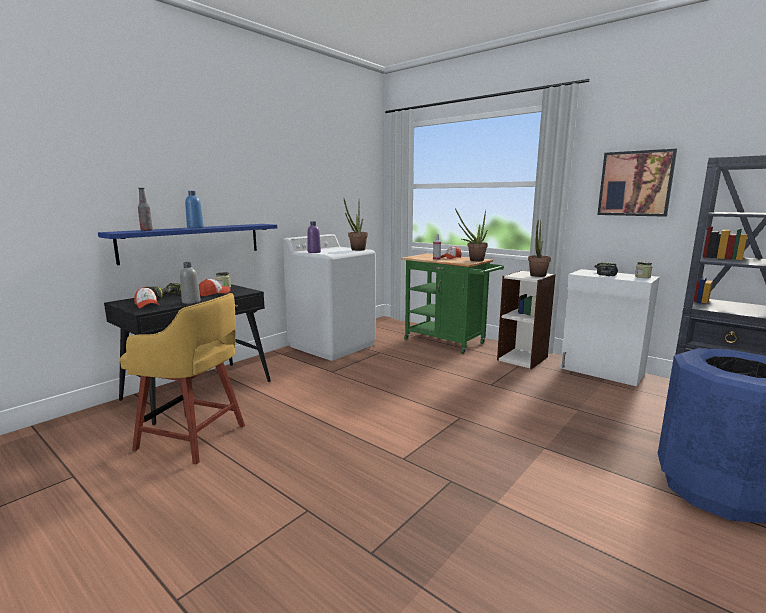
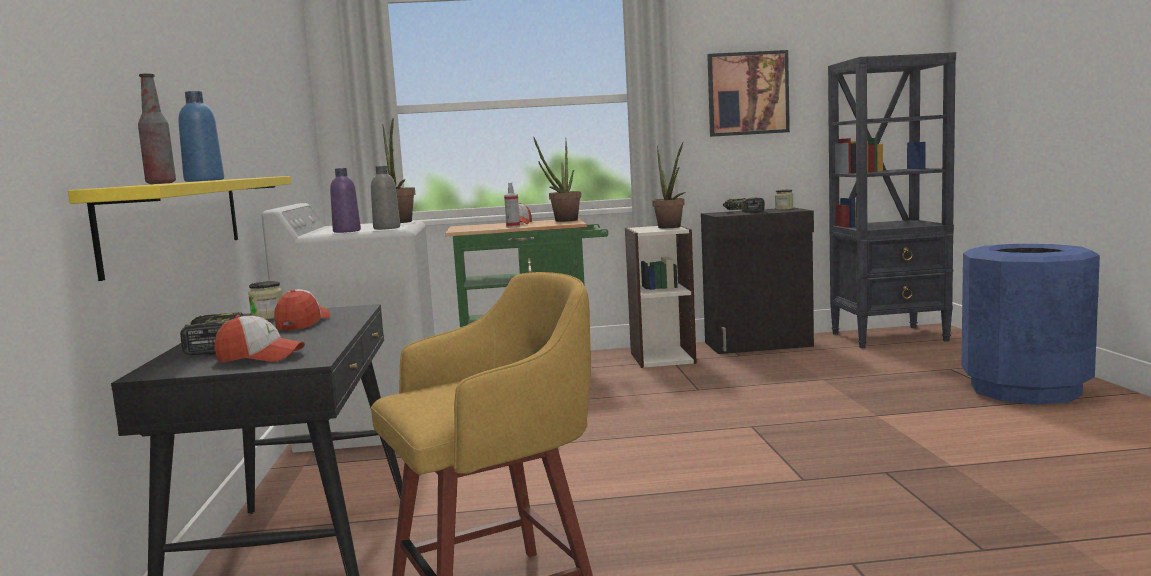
camera: 45 degrees left, 5 degrees down
blue shelf [98,224,277,265] -> yellow shelf [68,176,291,281]
grey bottle [180,262,201,304] -> grey bottle moved to [371,166,400,230]
white cabinet [560,269,660,386] -> black cabinet [701,208,814,354]

